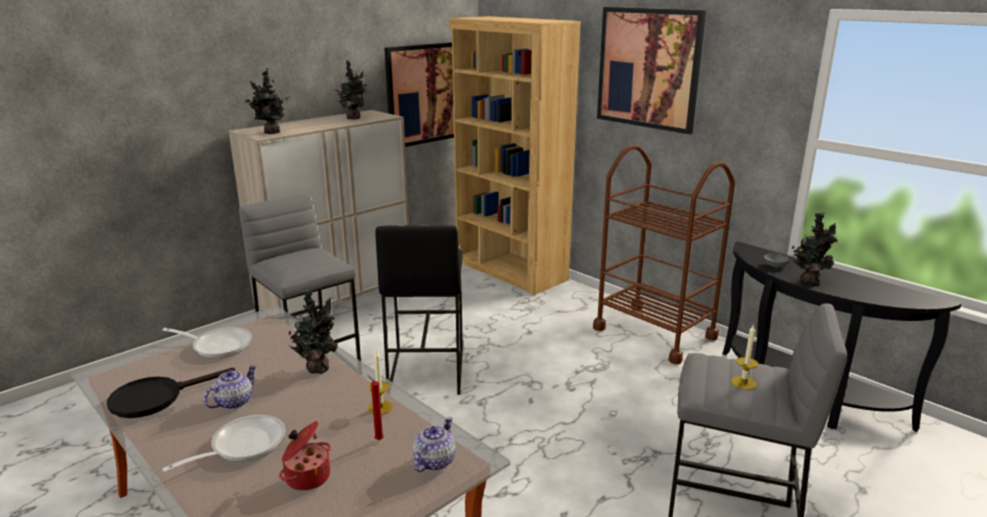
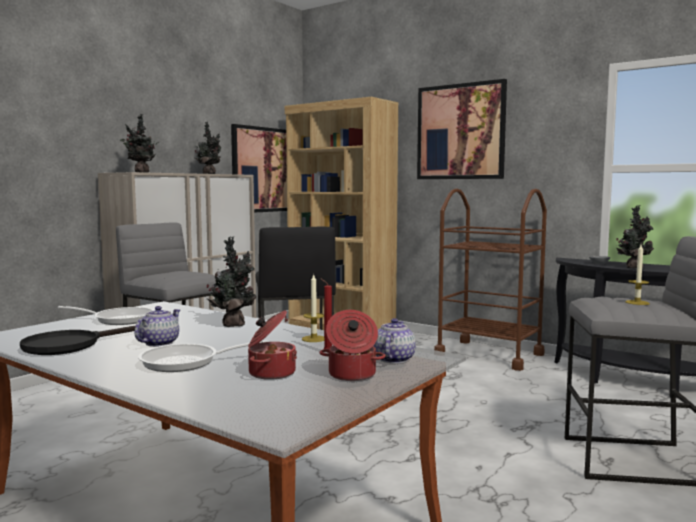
camera: 10 degrees left, 15 degrees down
frying pan [162,415,285,472] -> frying pan turned 135 degrees counterclockwise [138,341,268,372]
none -> cooking pot [320,310,386,381]

